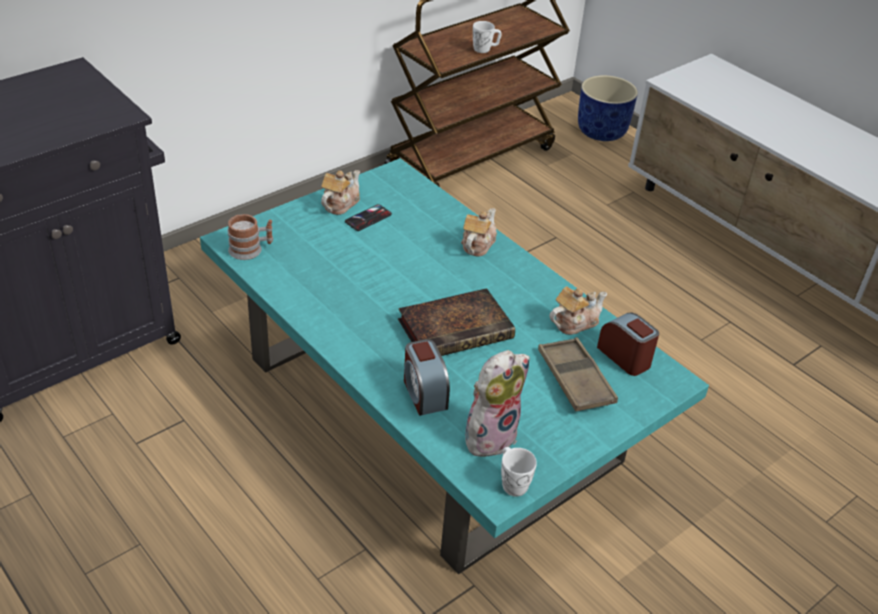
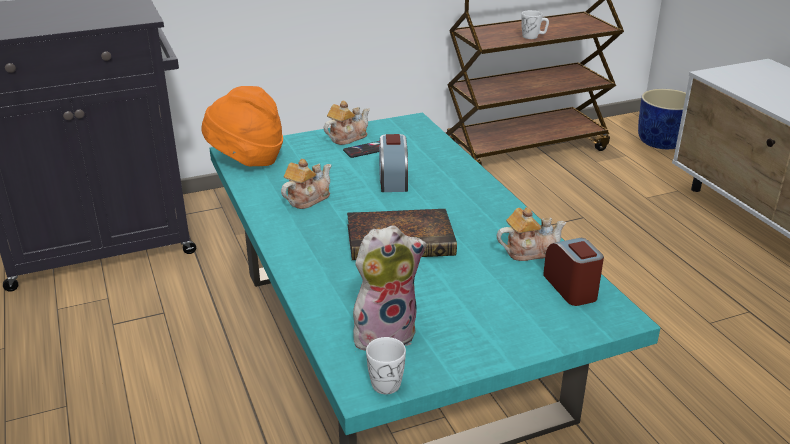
camera: 20 degrees right, 10 degrees down
mug [228,214,273,260] -> orange hat [202,86,283,166]
alarm clock [404,339,450,416] -> alarm clock moved to [379,134,408,192]
teapot [461,208,497,257] -> teapot moved to [281,159,331,209]
brown tray [538,337,618,411] -> none

